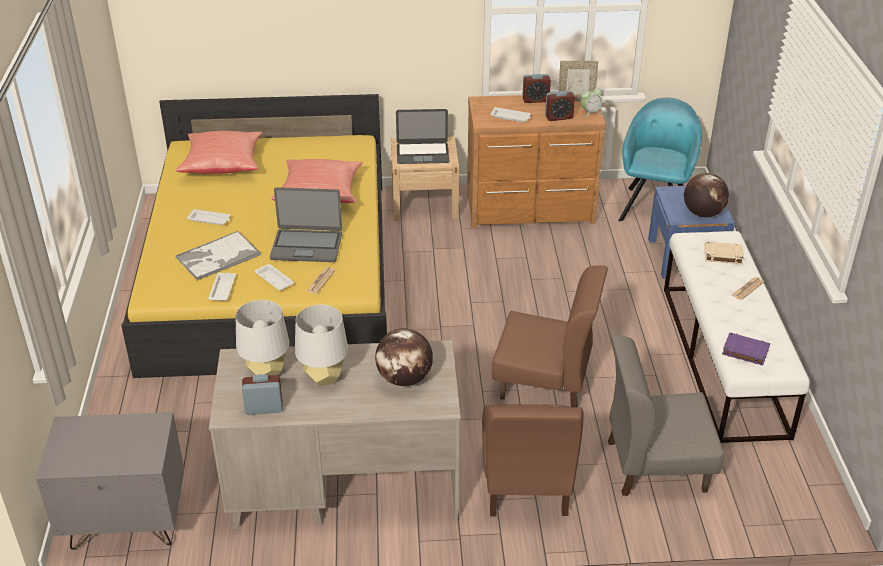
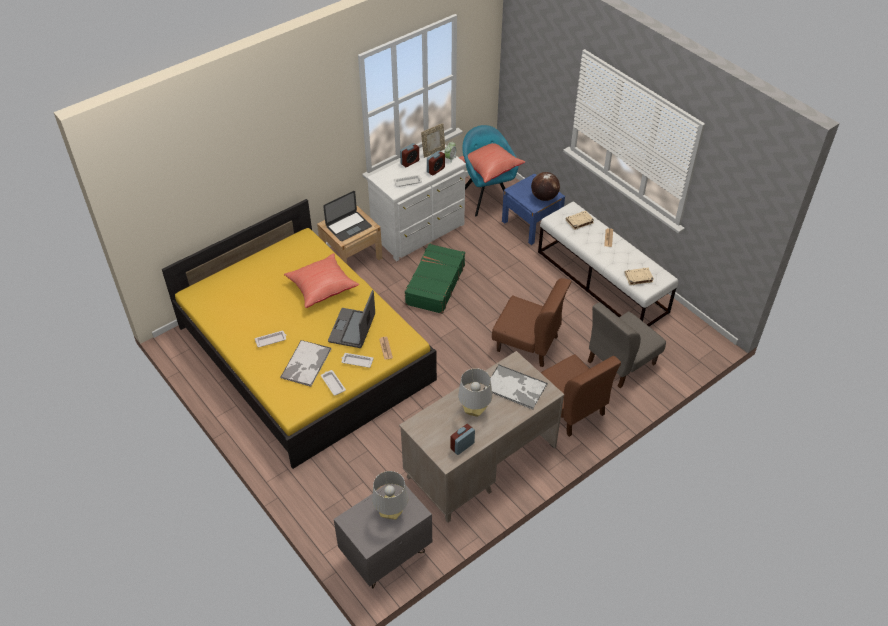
camera: 35 degrees left, 10 degrees up
red pillow [176,131,262,174] -> red pillow moved to [458,143,525,183]
grey table lamp [236,300,290,376] -> grey table lamp moved to [372,471,408,520]
laptop [270,187,342,262] -> laptop turned 135 degrees clockwise [328,290,375,348]
globe [375,328,433,386] -> tray [484,364,548,410]
brown dresser [467,95,606,228] -> white dresser [367,147,466,261]
brown chair [492,265,608,407] -> brown chair turned 45 degrees clockwise [492,278,572,367]
purple book [722,333,770,365] -> beige book [625,268,654,285]
none -> green suitcase [404,243,465,314]

